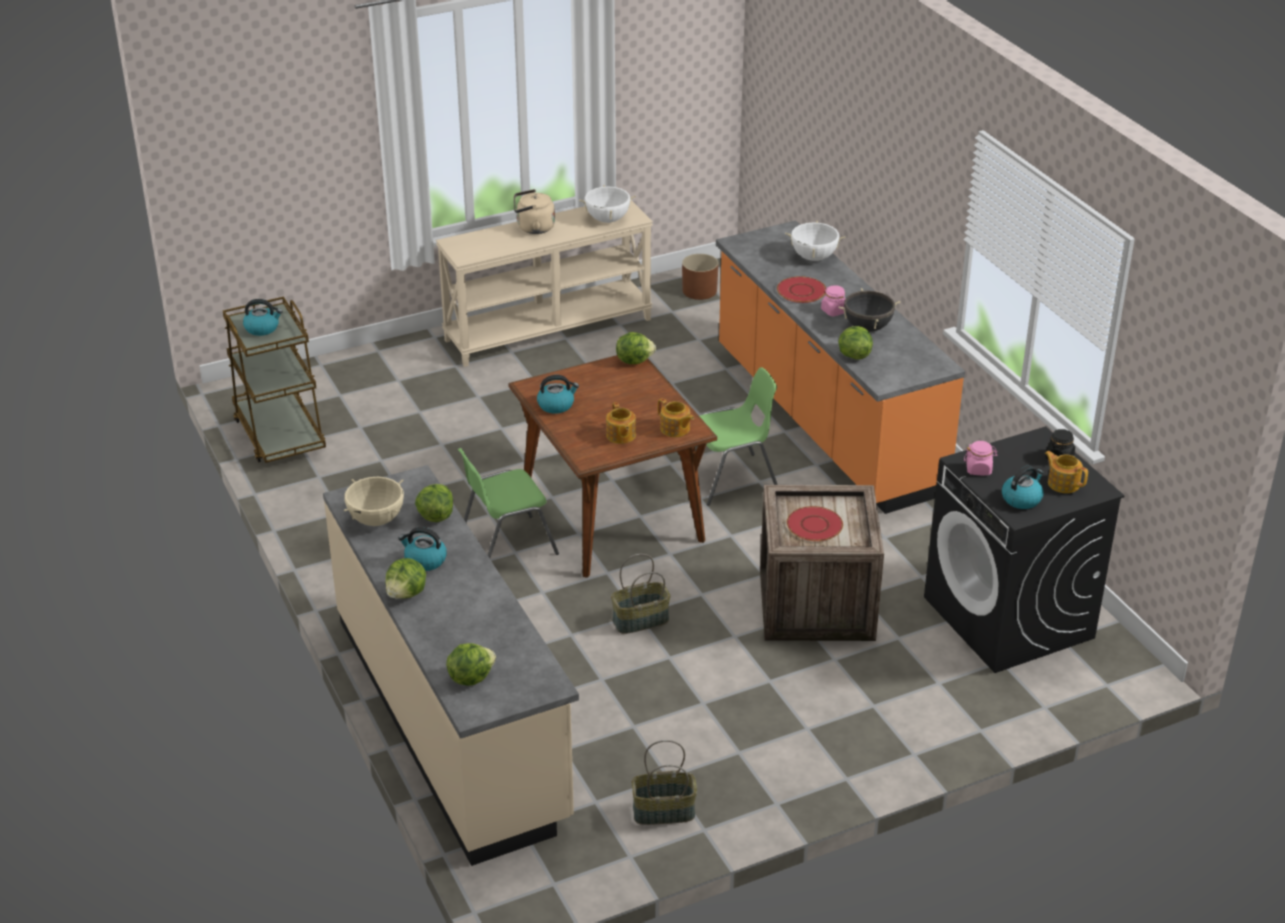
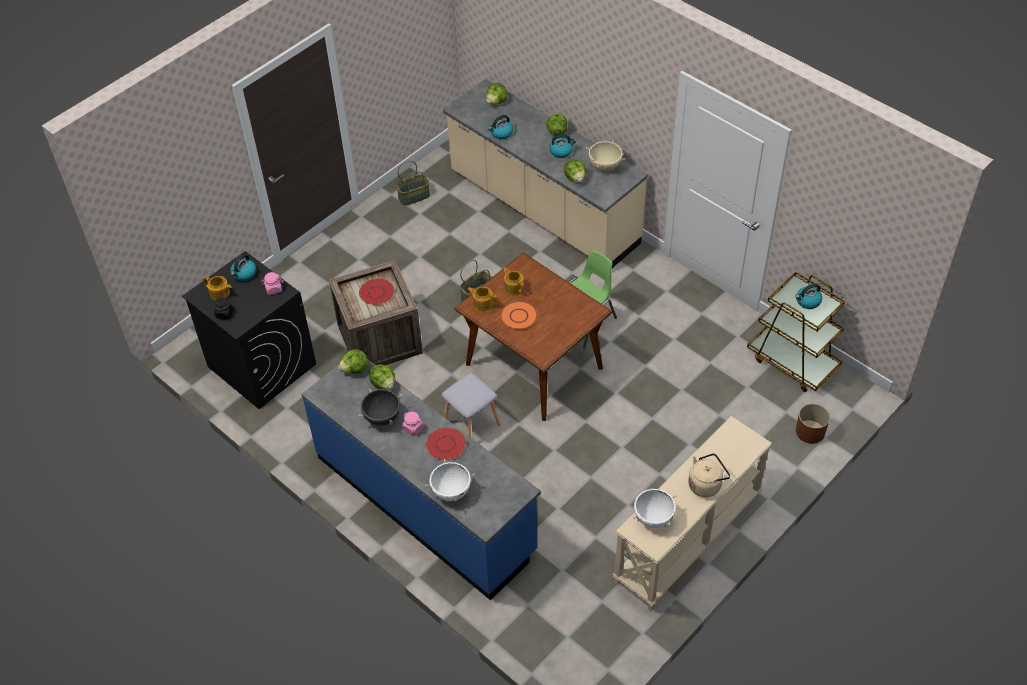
camera: 160 degrees right, 15 degrees up
kettle [537,375,579,414] -> kettle moved to [488,115,513,139]
lettuce [616,332,656,364] -> lettuce moved to [338,349,368,374]
brown planter [682,254,718,300] -> brown planter moved to [796,404,830,444]
green chair [700,367,778,506] -> grey stool [442,373,500,437]
orange counter [716,220,965,514] -> blue counter [301,359,541,600]
none -> orange plate [501,301,537,329]

